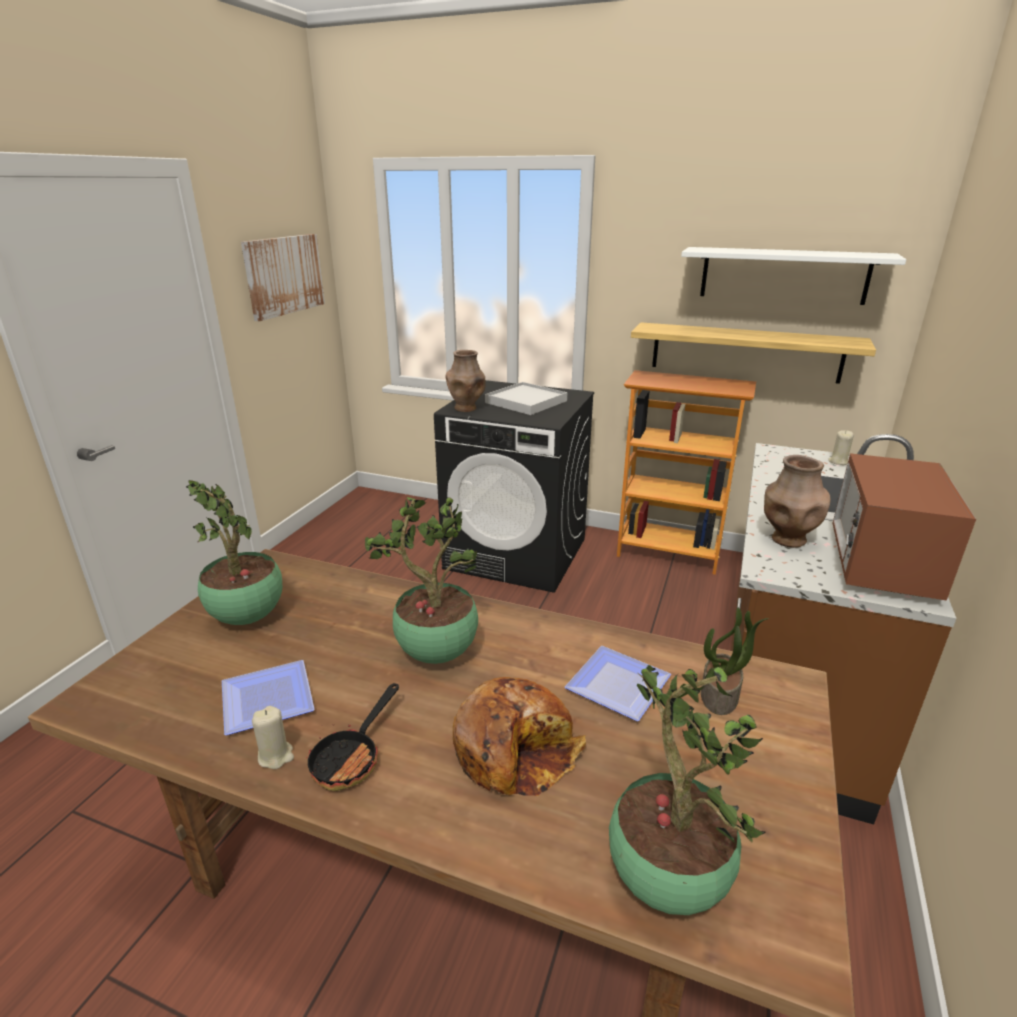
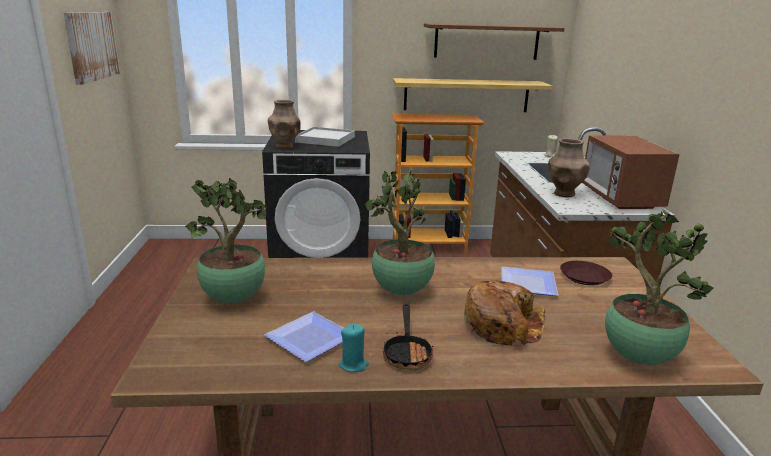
camera: 25 degrees left, 5 degrees down
beige candle [252,706,294,769] -> turquoise candle [339,324,369,372]
white shelf [681,247,906,305] -> brown shelf [424,23,565,60]
potted plant [701,608,769,715] -> brown plate [560,261,612,285]

